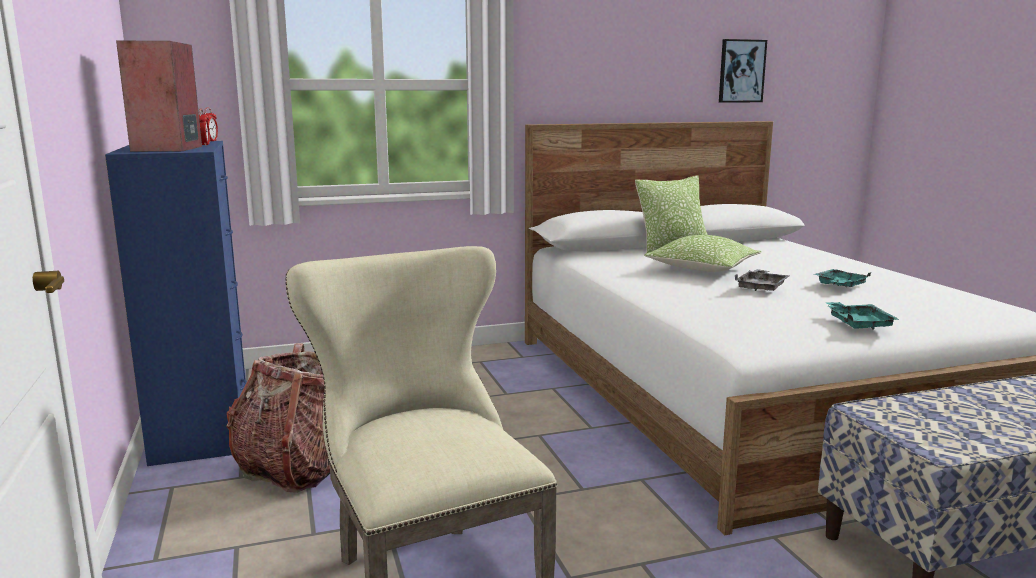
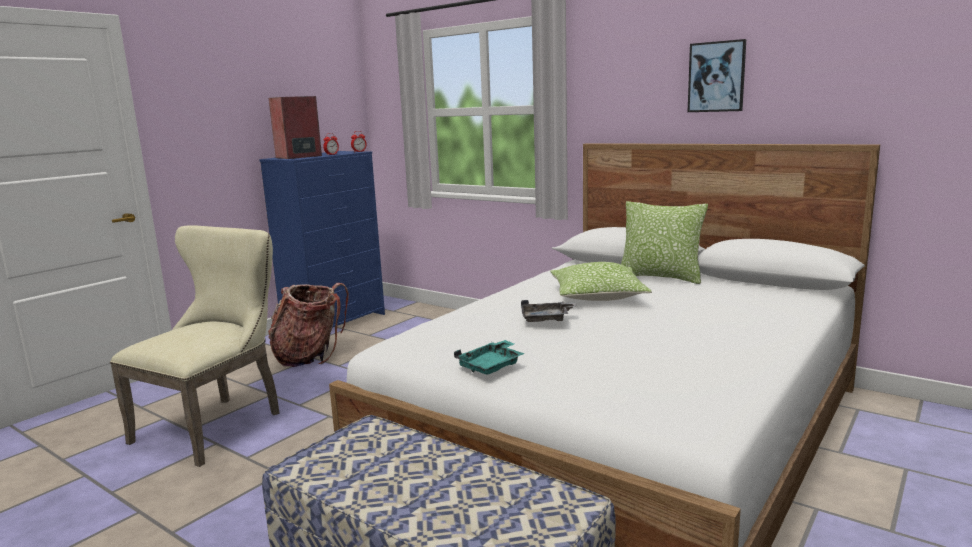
camera: 55 degrees right, 0 degrees up
picture [719,39,767,103] -> picture moved to [688,39,746,112]
turquoise tray [814,269,871,287] -> none

